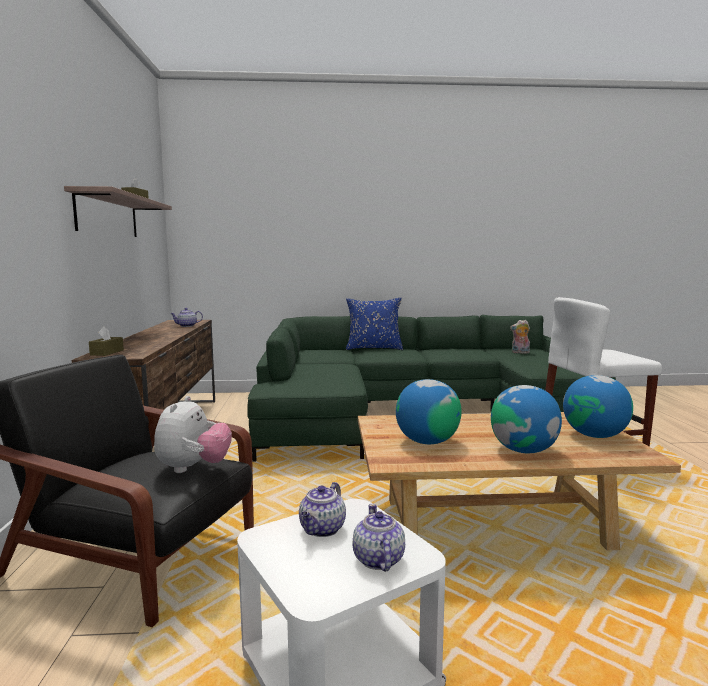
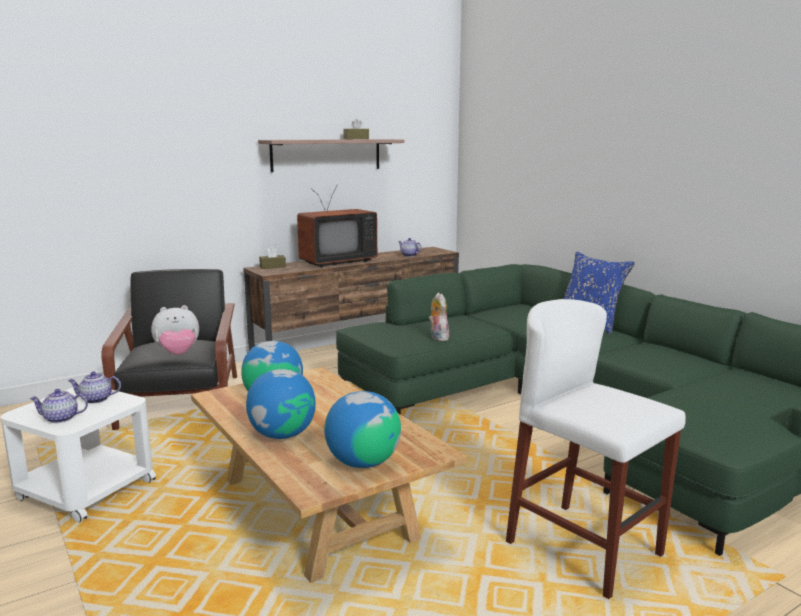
camera: 60 degrees right, 5 degrees up
teapot [353,504,405,572] -> teapot turned 150 degrees counterclockwise [29,389,88,423]
plush toy [510,320,530,354] -> plush toy moved to [429,293,449,341]
none -> television [297,184,377,267]

